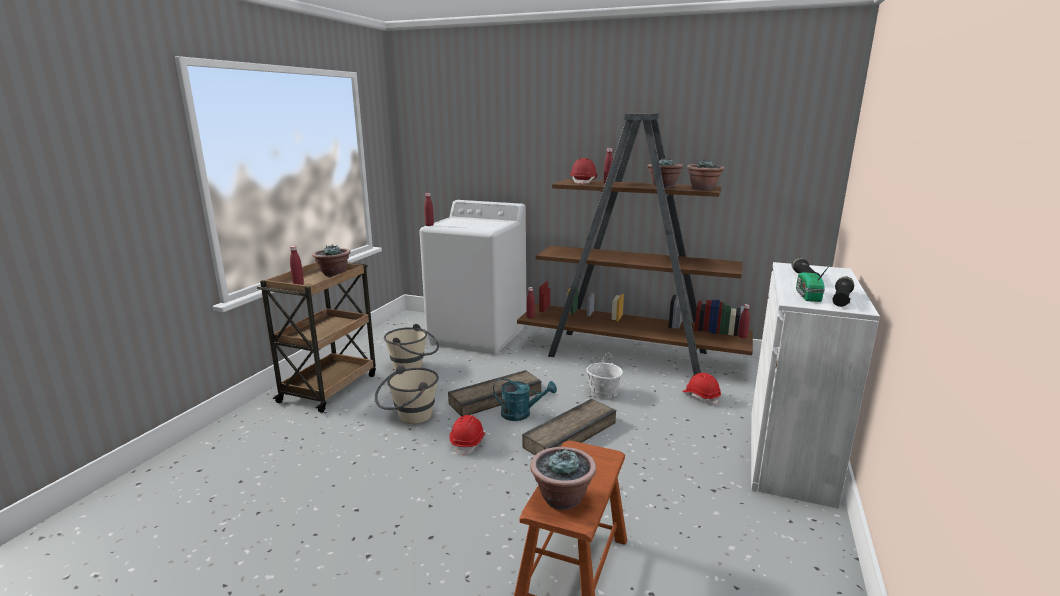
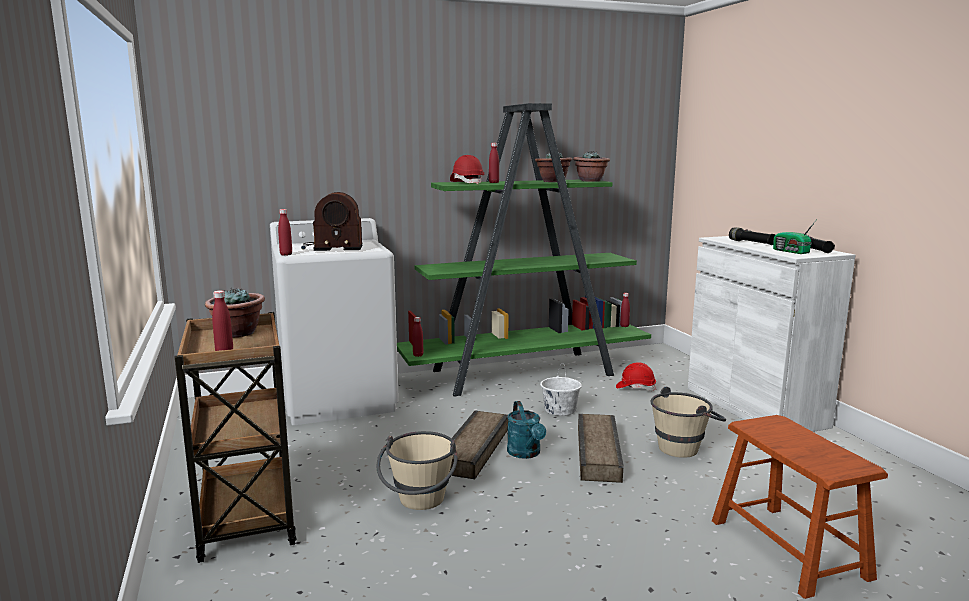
camera: 40 degrees left, 5 degrees down
beige bucket [384,324,439,371] -> beige bucket moved to [650,387,726,458]
red hard hat [449,415,485,456] -> none
turquoise watering can [493,378,557,421] -> turquoise watering can turned 105 degrees clockwise [507,401,546,459]
brown bookcase [517,113,753,375] -> green bookcase [397,103,651,397]
potted plant [530,447,597,510] -> none
none -> radio [301,192,363,251]

